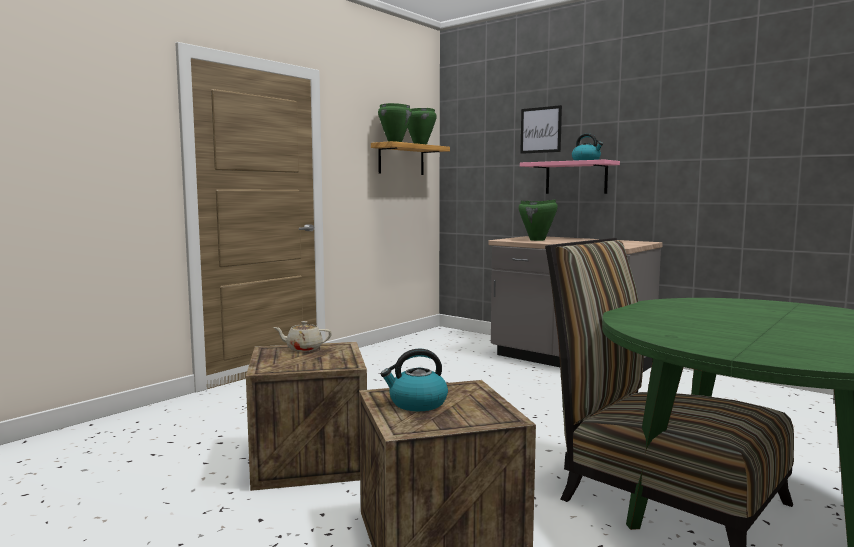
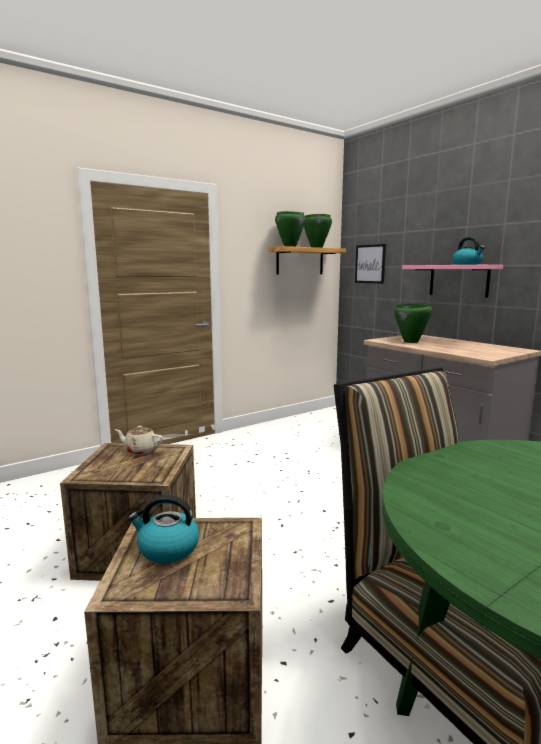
camera: 15 degrees right, 5 degrees up
picture [520,105,562,154] -> picture moved to [355,244,386,284]

